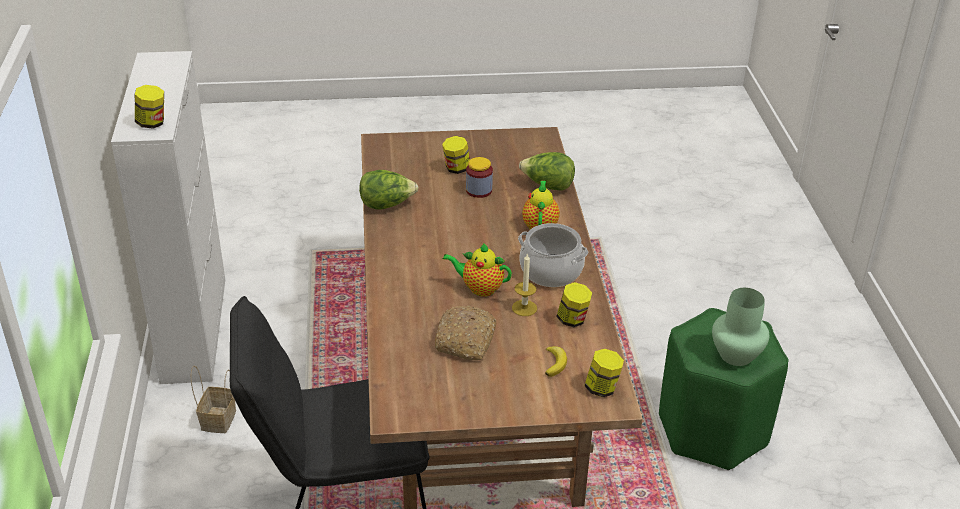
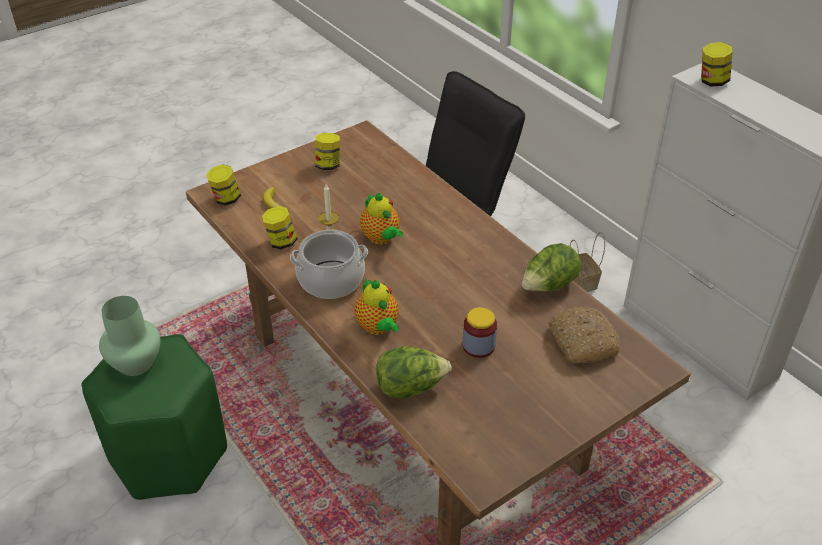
camera: 150 degrees right, 5 degrees up
bread [435,306,496,360] -> bread moved to [548,307,620,364]
jar [442,136,470,174] -> jar moved to [315,133,340,170]
teapot [443,243,512,297] -> teapot turned 75 degrees clockwise [360,193,403,245]

